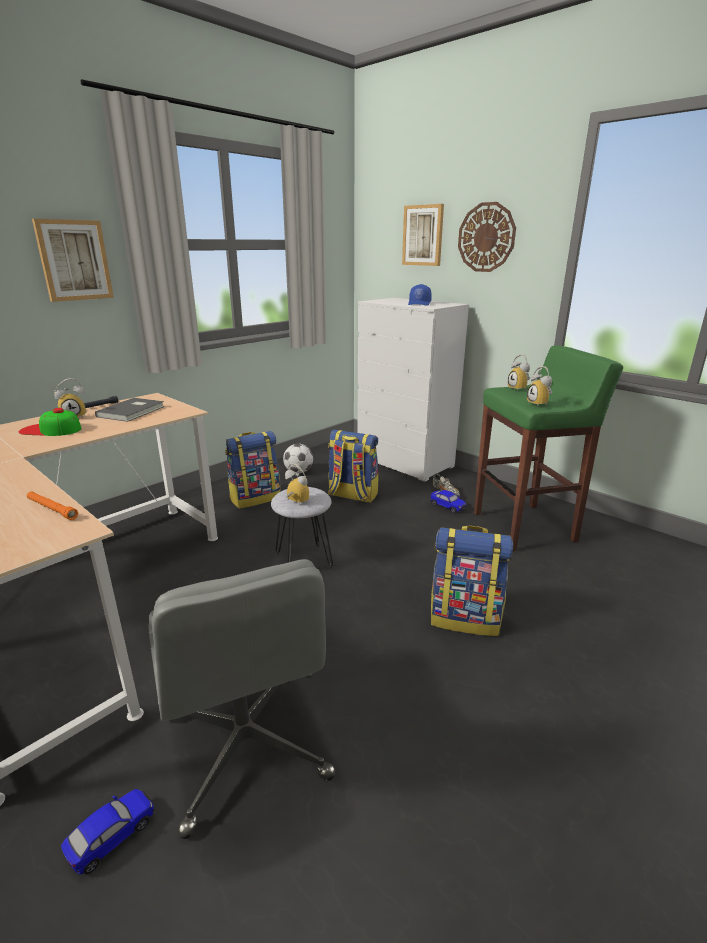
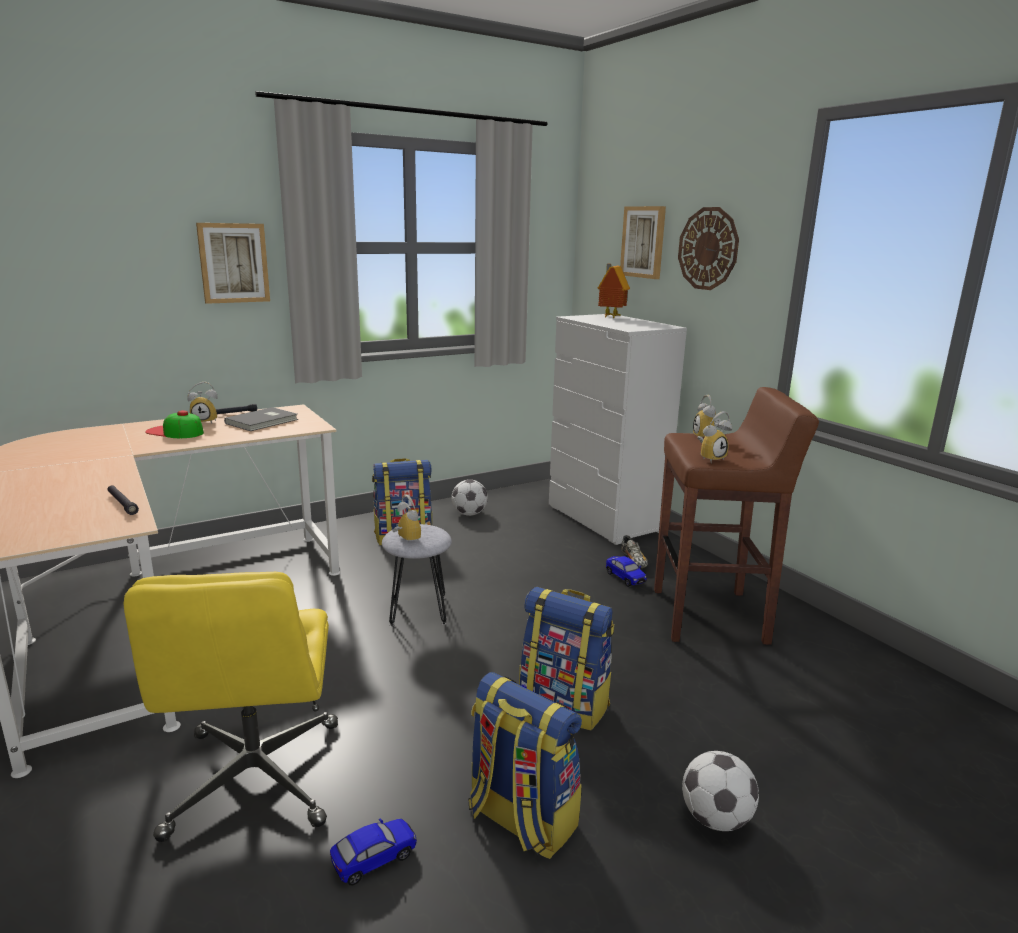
camera: 15 degrees right, 5 degrees down
orange flashlight [27,492,78,520] -> black flashlight [107,485,139,515]
toy car [61,789,154,875] -> toy car moved to [330,819,417,885]
grey office chair [148,559,336,839] -> yellow office chair [124,572,338,842]
backpack [328,430,379,503] -> backpack moved to [468,672,582,859]
blue cap [408,284,432,306] -> none
green stool [474,345,623,551] -> brown stool [654,387,819,645]
alarm clock [527,366,552,407] -> alarm clock turned 120 degrees counterclockwise [697,411,732,463]
none -> toy house [597,264,630,318]
none -> football [682,751,759,831]

